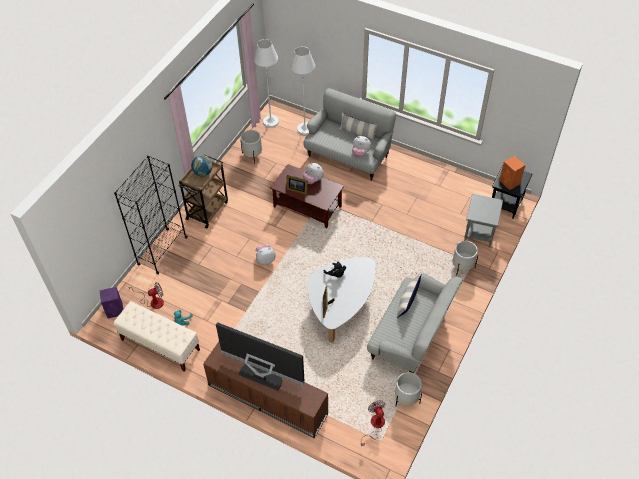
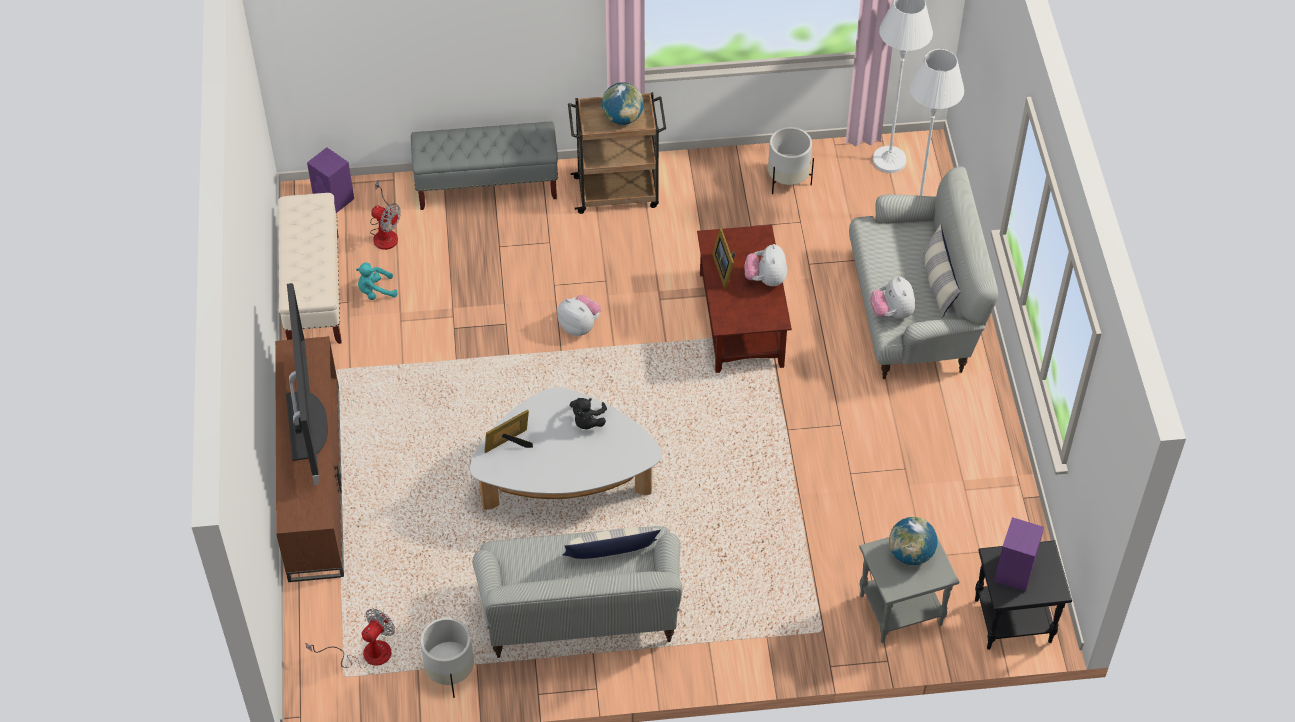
camera: 55 degrees right, 0 degrees up
black bookcase [114,155,188,274] -> grey bench [411,122,558,210]
white planter [453,241,478,275] -> none
orange speaker [499,156,525,190] -> purple speaker [994,517,1044,591]
none -> globe [889,517,938,565]

